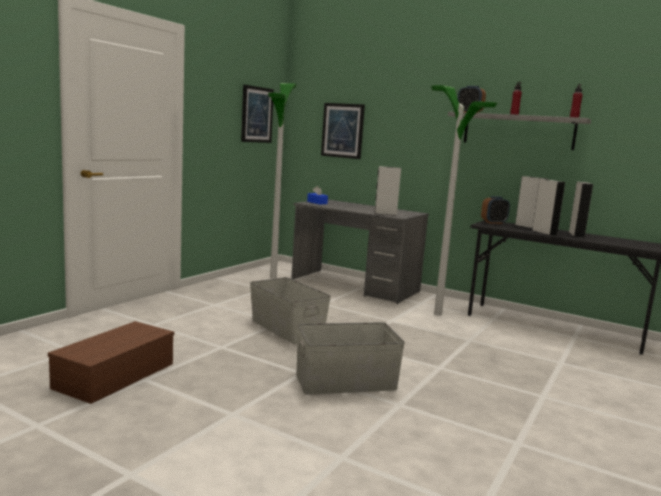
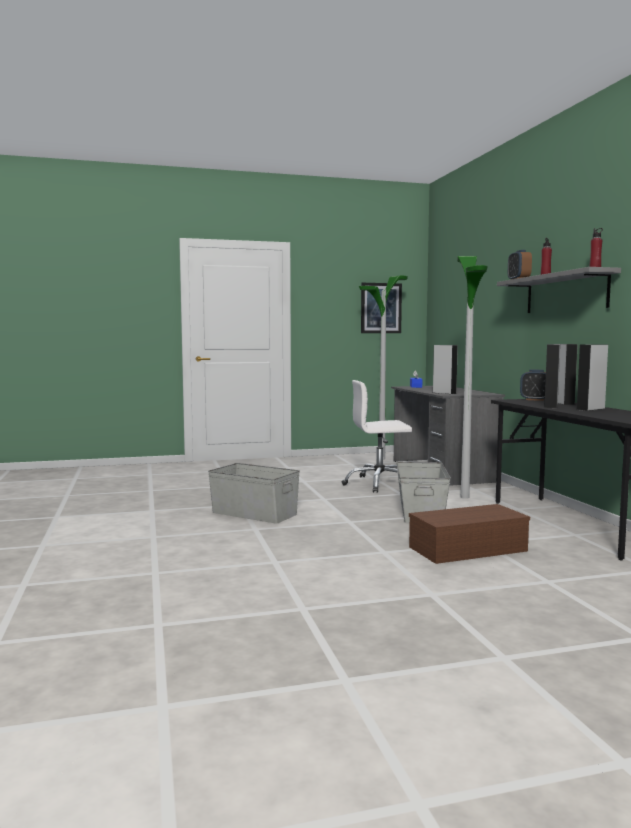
camera: 45 degrees right, 5 degrees down
brown storage box [48,321,174,404] -> brown storage box moved to [409,504,530,564]
grey storage box [250,277,331,344] -> grey storage box moved to [396,462,451,523]
picture [321,103,365,159] -> none
none -> white office chair [342,380,412,493]

